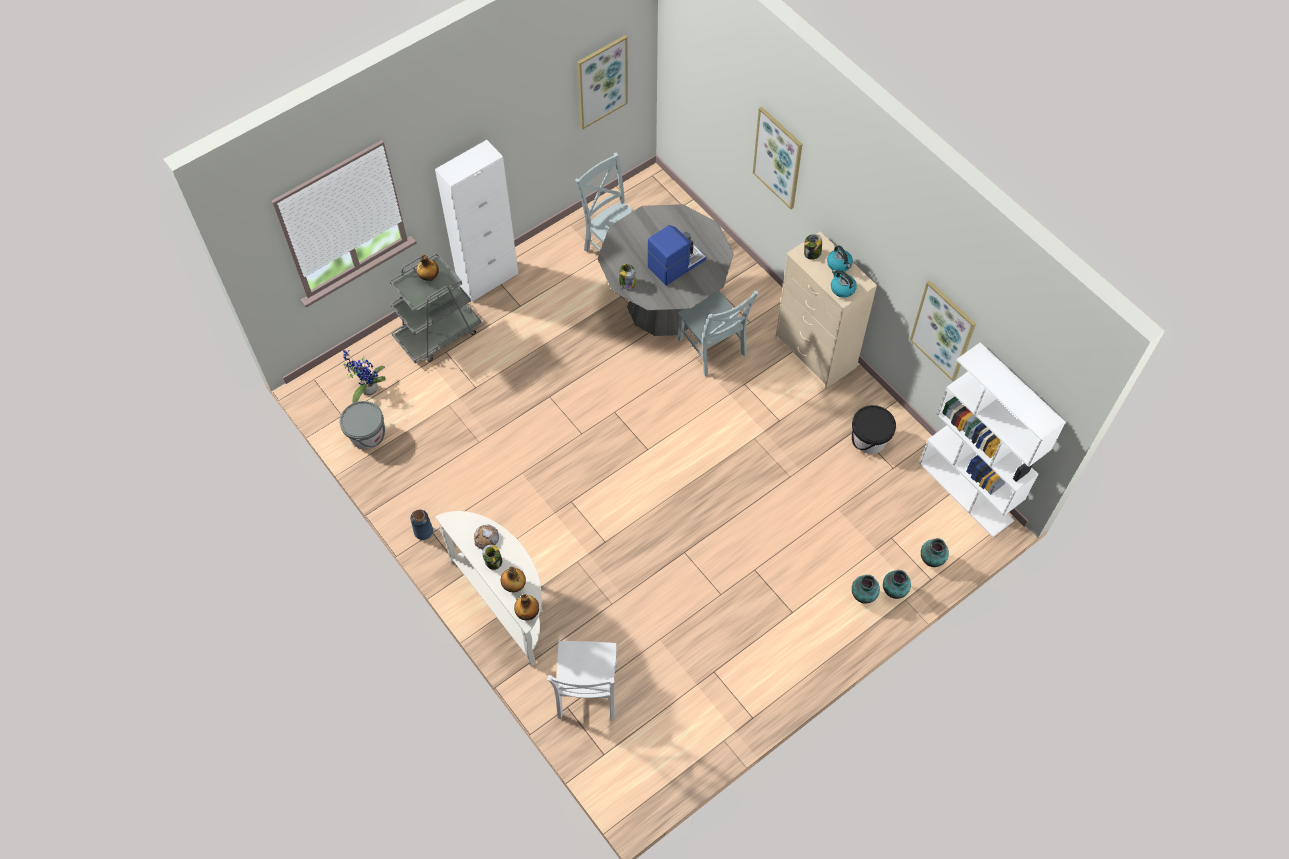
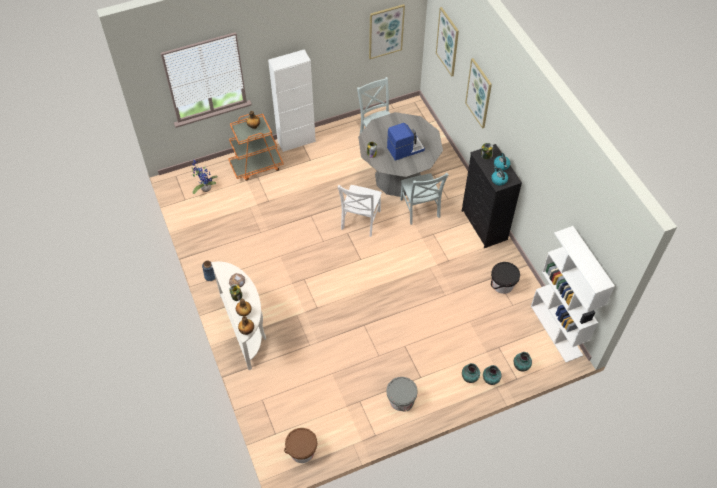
camera: 15 degrees right, 5 degrees down
grey bucket [340,401,385,449] -> grey bucket moved to [387,377,418,411]
grey cart [389,253,481,364] -> orange cart [228,114,284,181]
white chair [547,641,617,721] -> white chair moved to [337,185,382,237]
beige dresser [775,232,877,389] -> black dresser [462,144,522,248]
picture [910,280,976,381] -> picture moved to [436,7,459,76]
none -> brown bucket [284,428,317,463]

